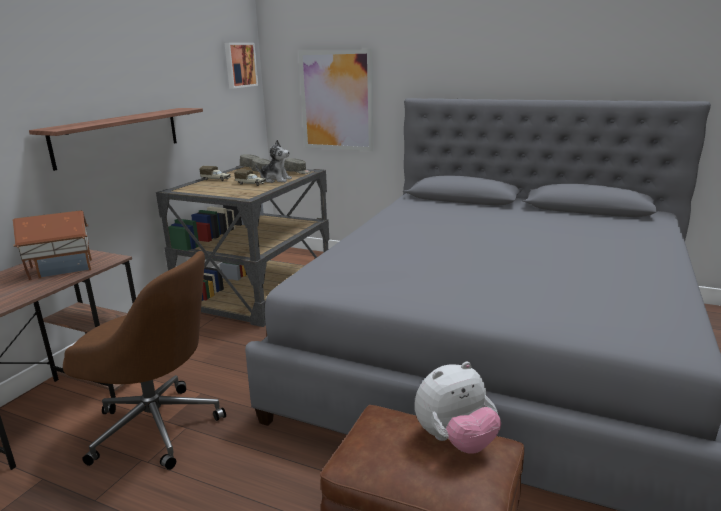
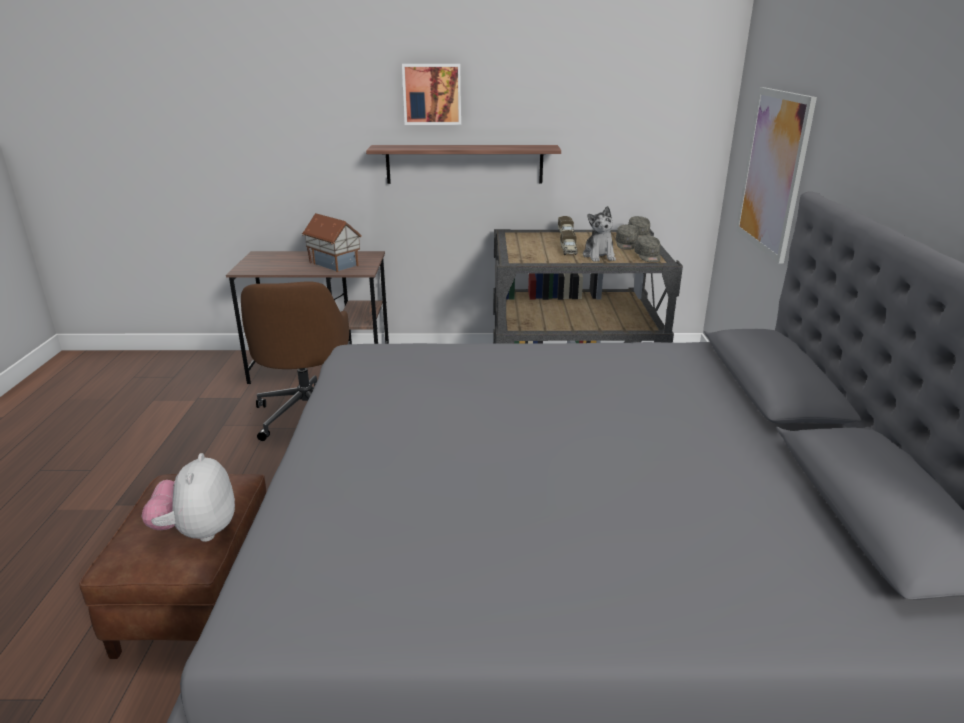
camera: 65 degrees right, 5 degrees up
picture [225,43,258,88] -> picture moved to [402,64,461,125]
plush toy [415,362,501,454] -> plush toy turned 45 degrees clockwise [142,453,235,542]

